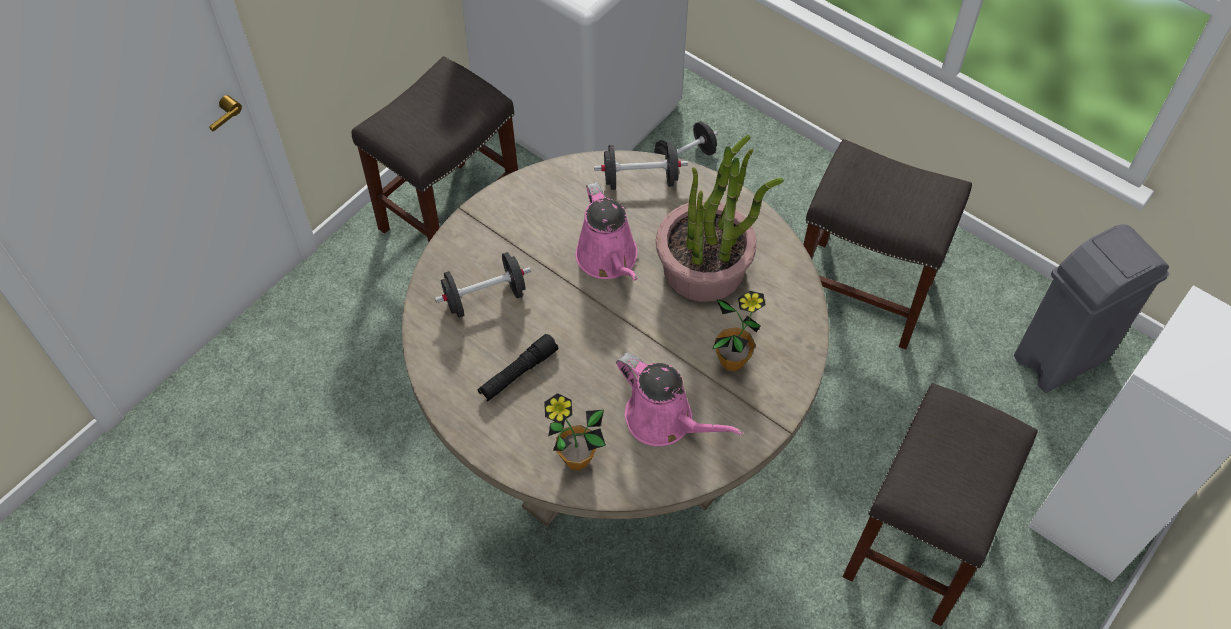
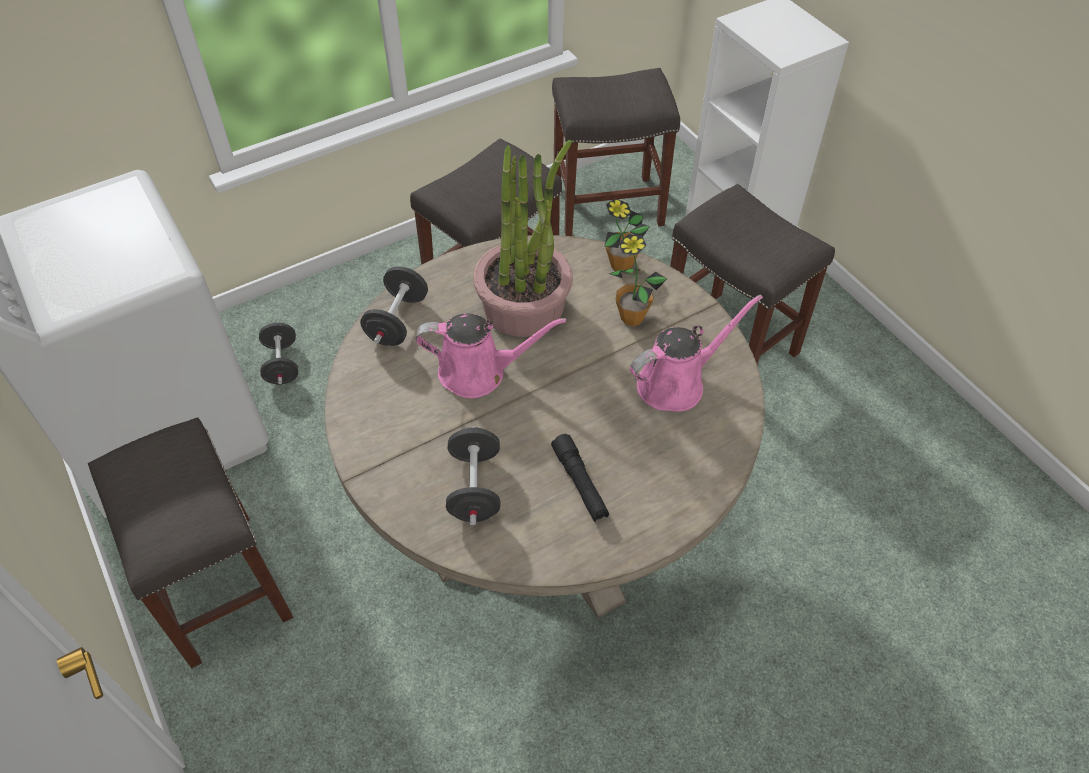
camera: 70 degrees left, 5 degrees down
potted plant [544,393,606,470] -> potted plant moved to [604,198,650,273]
grey trash can [1014,224,1169,393] -> grey stool [552,68,680,236]

